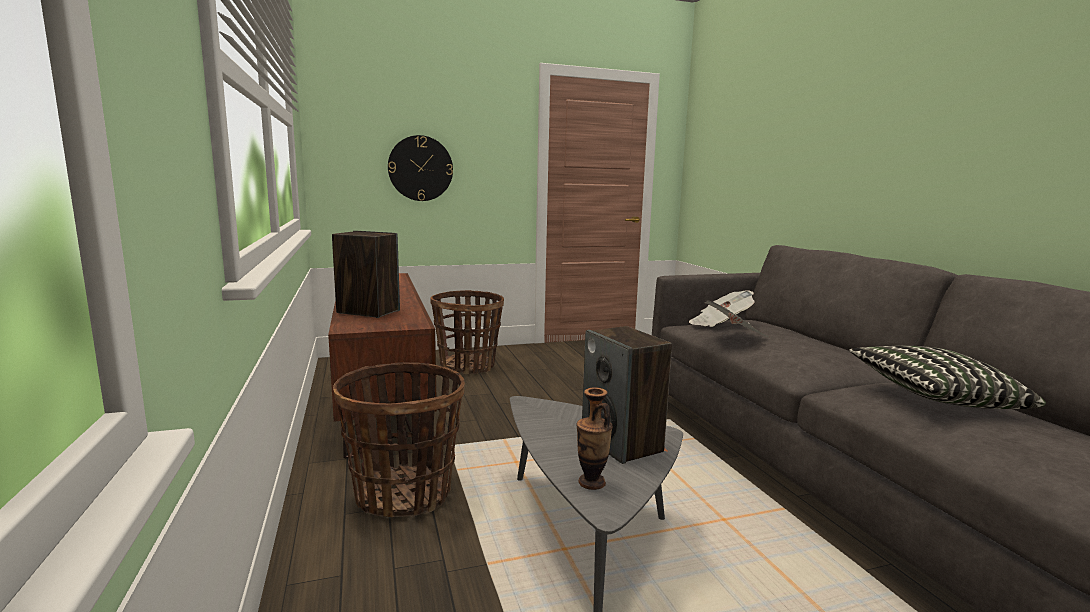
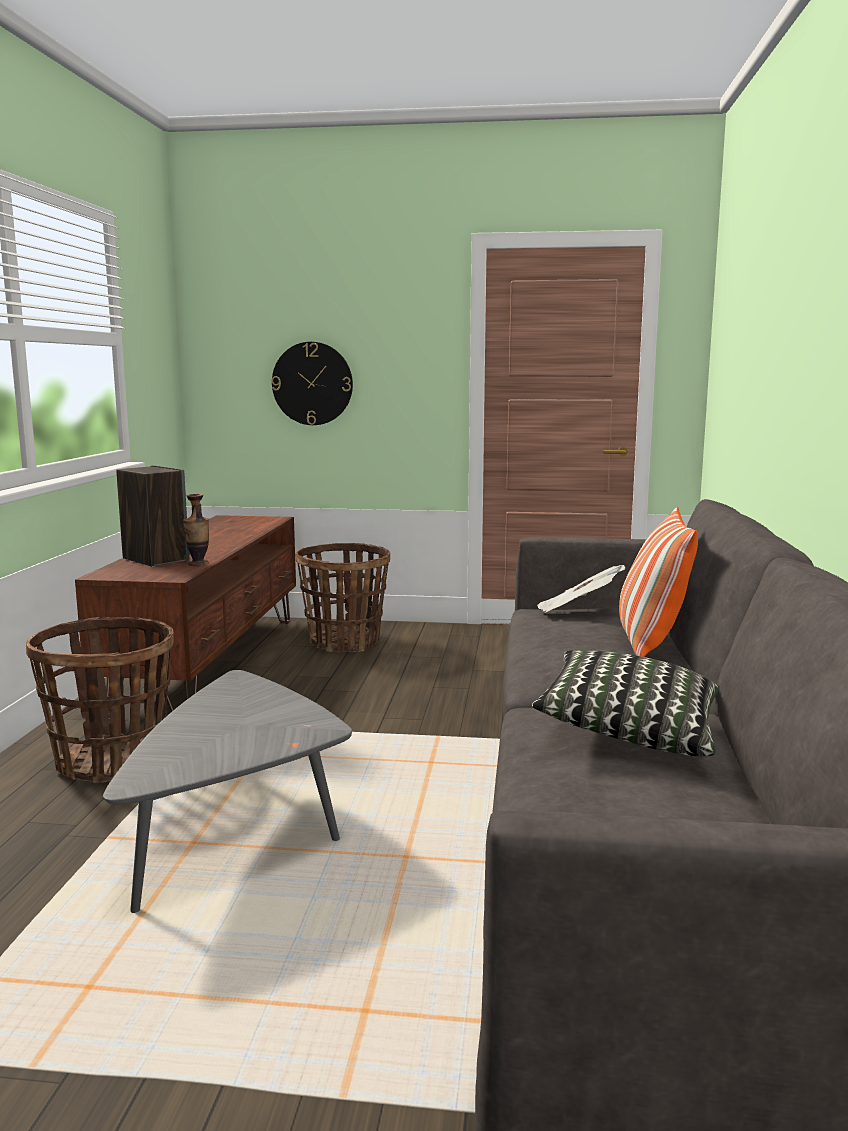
camera: 25 degrees right, 0 degrees up
vase [576,388,613,490] -> vase moved to [183,494,209,566]
speaker [582,326,672,464] -> none
newspaper [704,300,769,337] -> none
none -> pillow [619,507,698,657]

